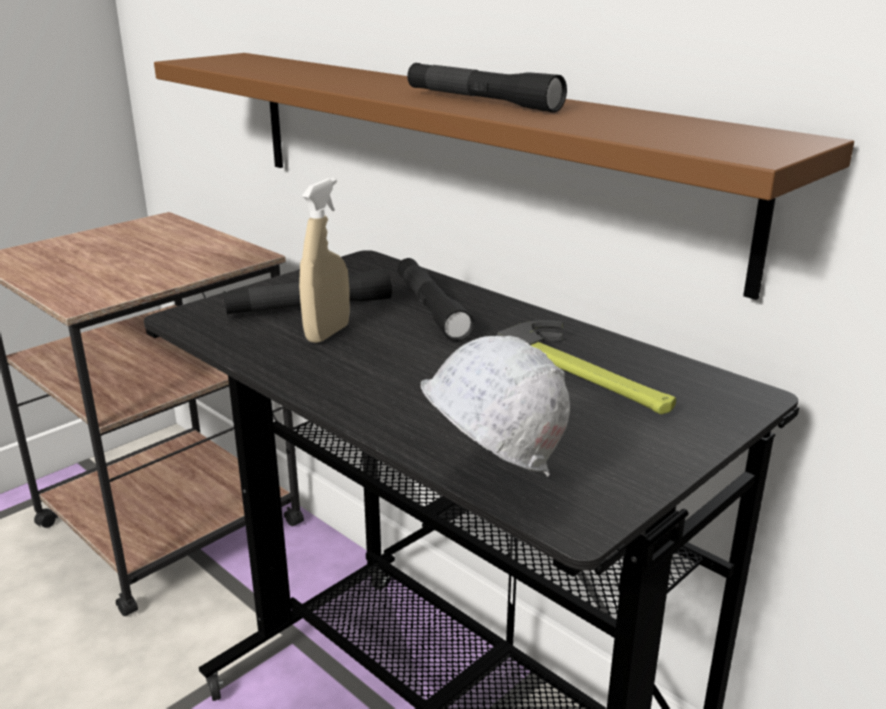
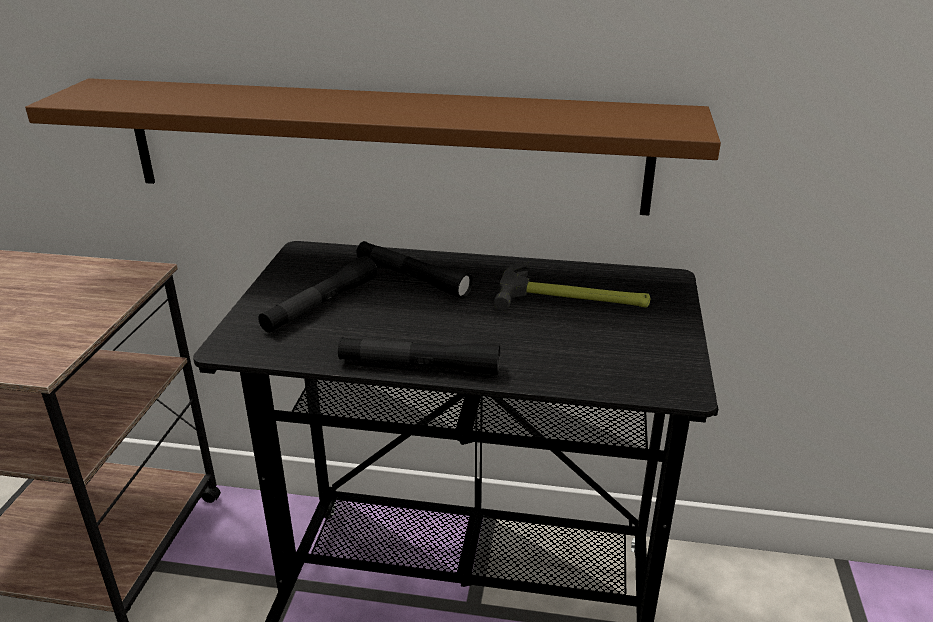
camera: 35 degrees left, 5 degrees up
beige spray bottle [299,178,350,343] -> none
black flashlight [407,63,567,113] -> black flashlight moved to [338,337,500,375]
white hard hat [420,336,570,477] -> none

